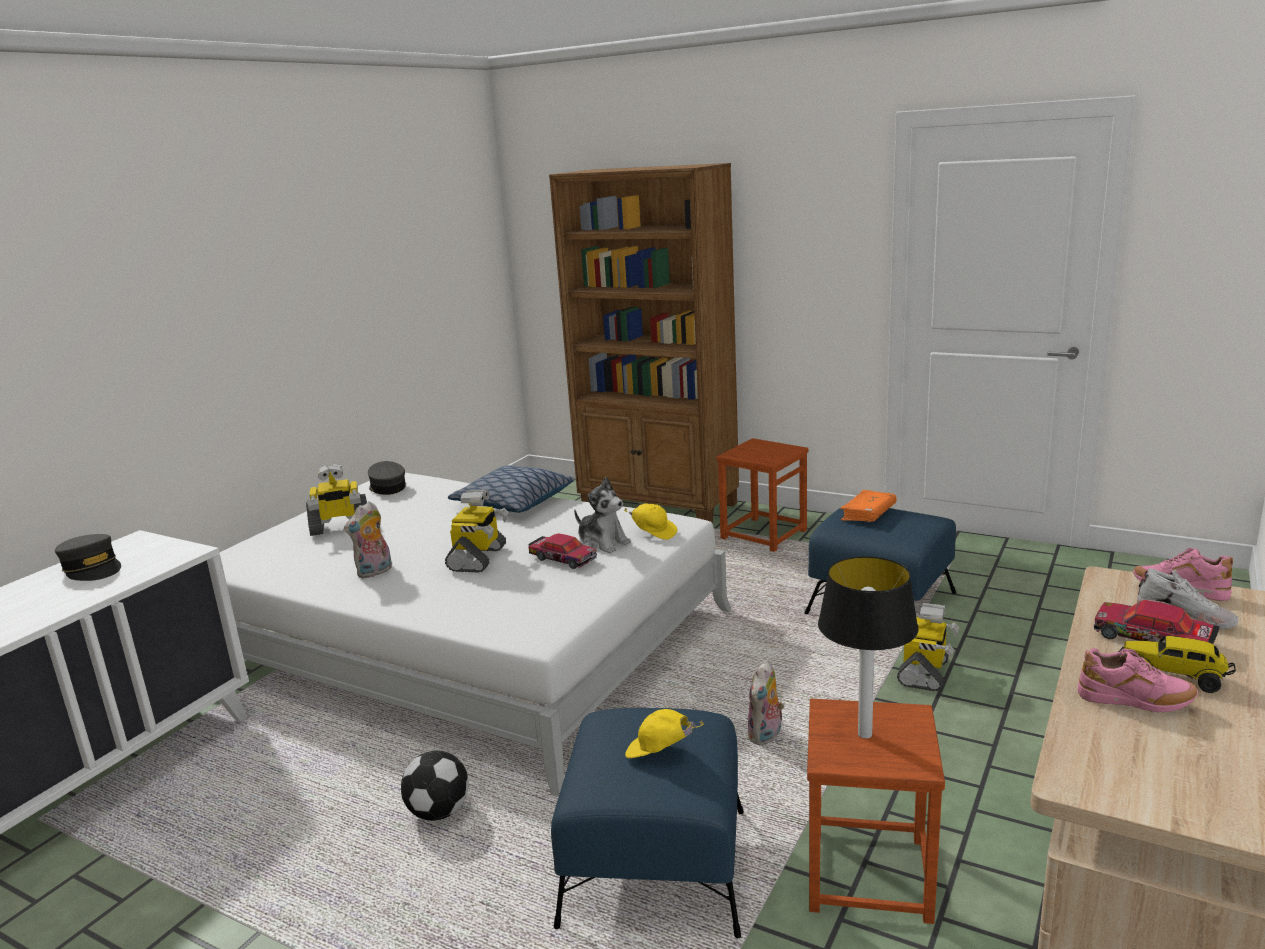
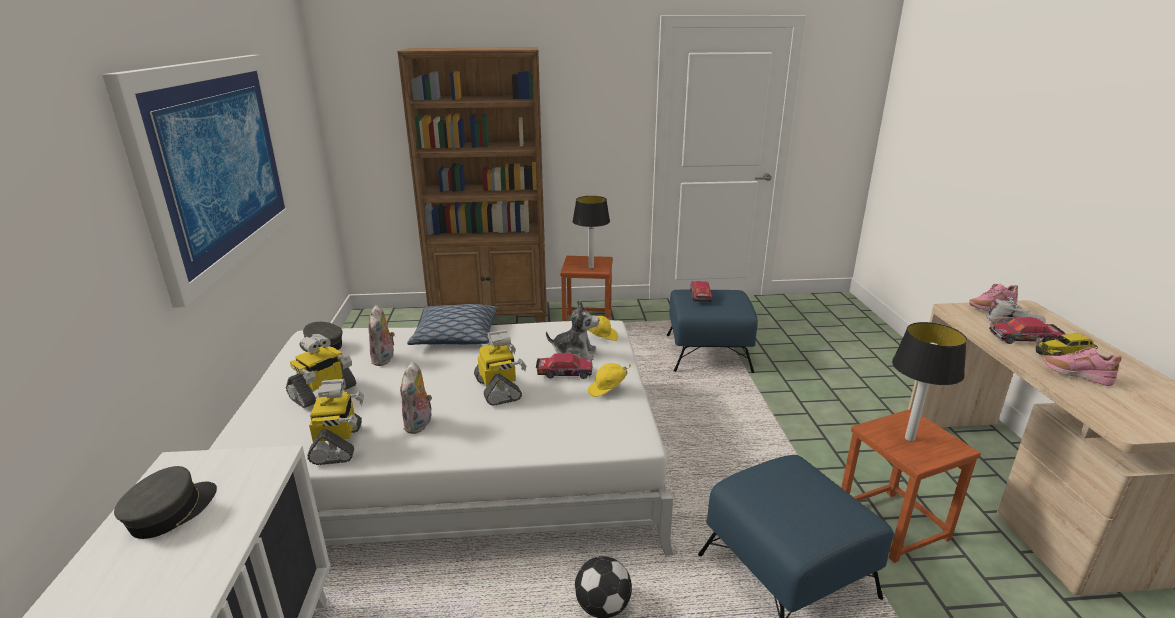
camera: 35 degrees left, 5 degrees up
grey cap [55,534,121,581] -> grey cap turned 75 degrees counterclockwise [114,466,217,539]
yellow cap [625,709,704,758] -> yellow cap moved to [588,363,631,397]
plush toy [748,661,784,745] -> plush toy moved to [368,305,395,366]
orange book [840,490,896,522] -> toy car [690,281,712,302]
toy robot [897,603,959,691] -> toy robot moved to [307,379,364,465]
pink shoe [1078,648,1198,712] -> pink shoe turned 135 degrees counterclockwise [1043,346,1122,386]
none -> picture [102,55,293,308]
none -> table lamp [572,196,610,269]

